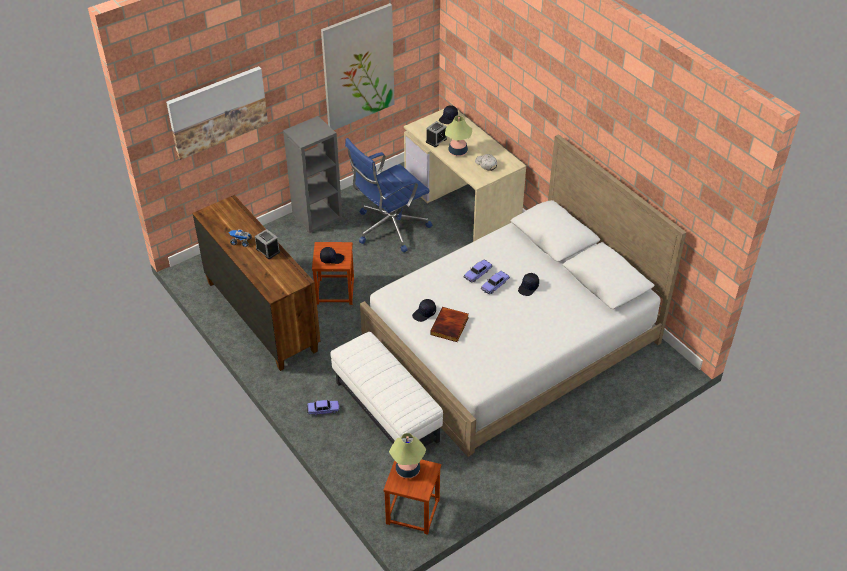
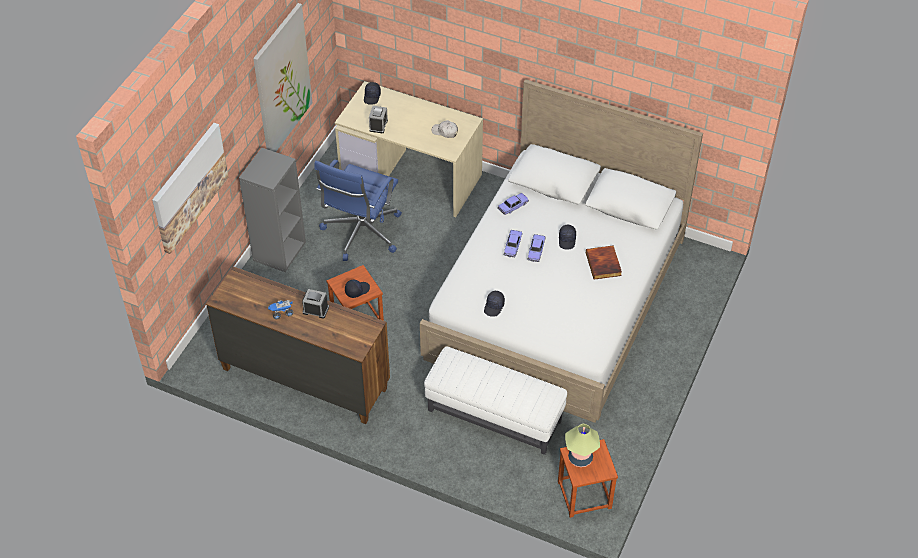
camera: 30 degrees left, 5 degrees up
toy car [307,400,340,416] -> toy car moved to [497,193,529,215]
book [430,307,469,342] -> book moved to [586,245,622,280]
table lamp [445,116,472,156] -> none

